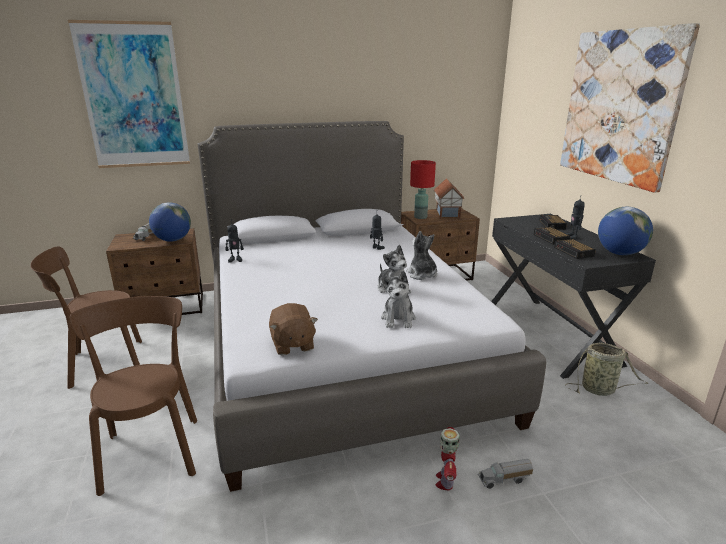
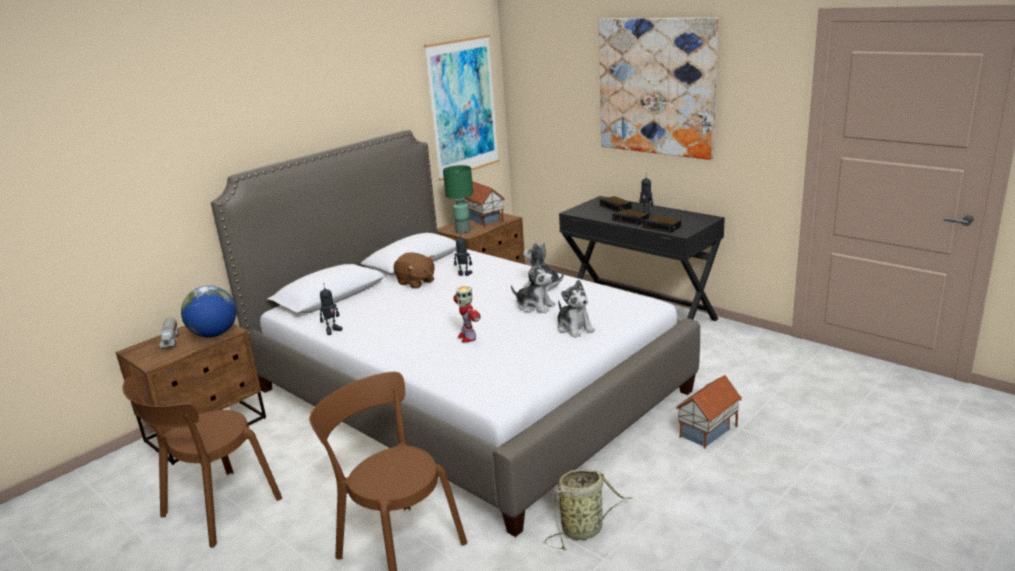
camera: 30 degrees left, 0 degrees up
picture [68,20,190,168] -> picture moved to [424,34,500,181]
brown plush toy [269,303,318,355] -> brown plush toy moved to [393,252,435,289]
red table lamp [410,160,436,219] -> green table lamp [443,165,473,233]
toy robot [435,427,460,490] -> toy robot moved to [453,286,481,342]
toy truck [478,459,533,489] -> toy house [676,375,742,449]
basket [565,343,649,396] -> basket moved to [544,469,632,550]
globe [598,207,653,255] -> none

